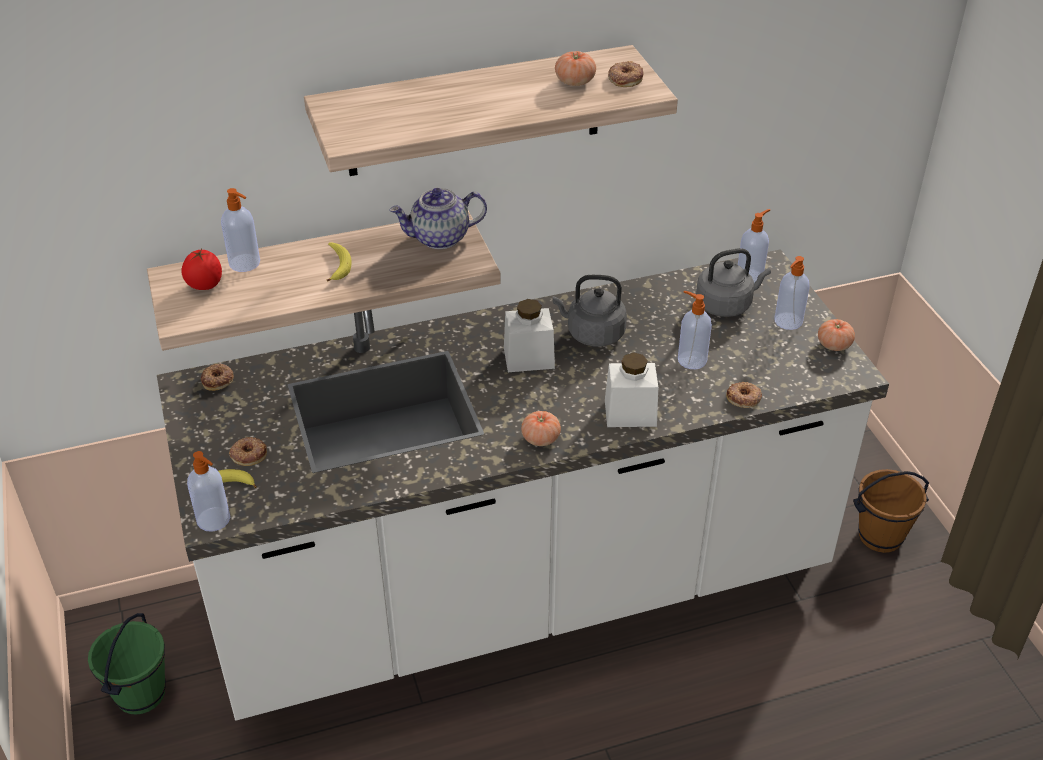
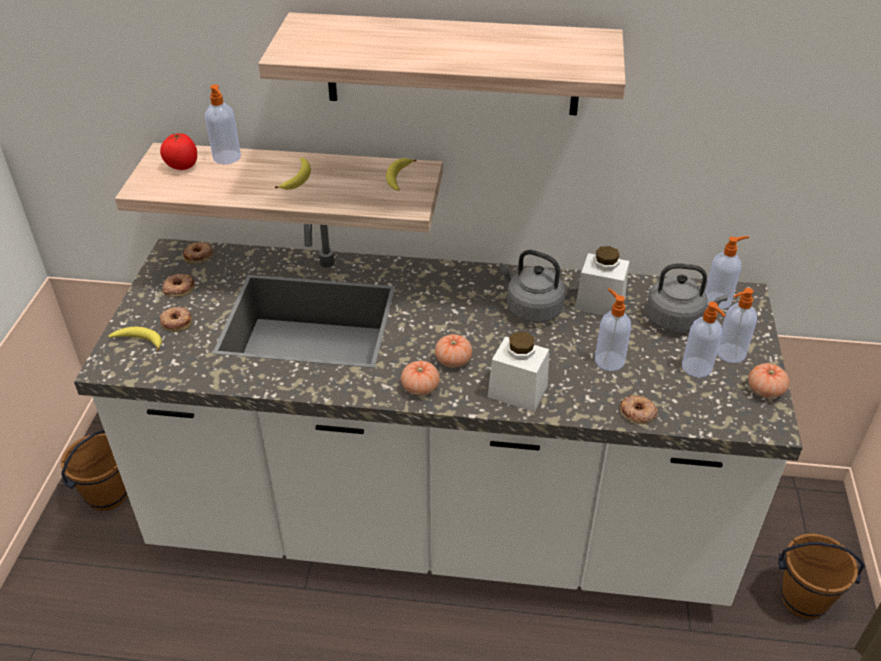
camera: 25 degrees right, 0 degrees up
green bucket [88,613,166,715] -> brown bucket [61,430,127,511]
soap dispenser [187,451,230,532] -> soap dispenser moved to [682,302,726,377]
teapot [389,188,487,249] -> banana [386,158,417,191]
white jar [504,299,555,372] -> white jar moved to [575,246,629,316]
tomato [555,51,596,86] -> tomato moved to [435,334,472,368]
donut [608,61,644,87] -> donut moved to [162,274,195,298]

